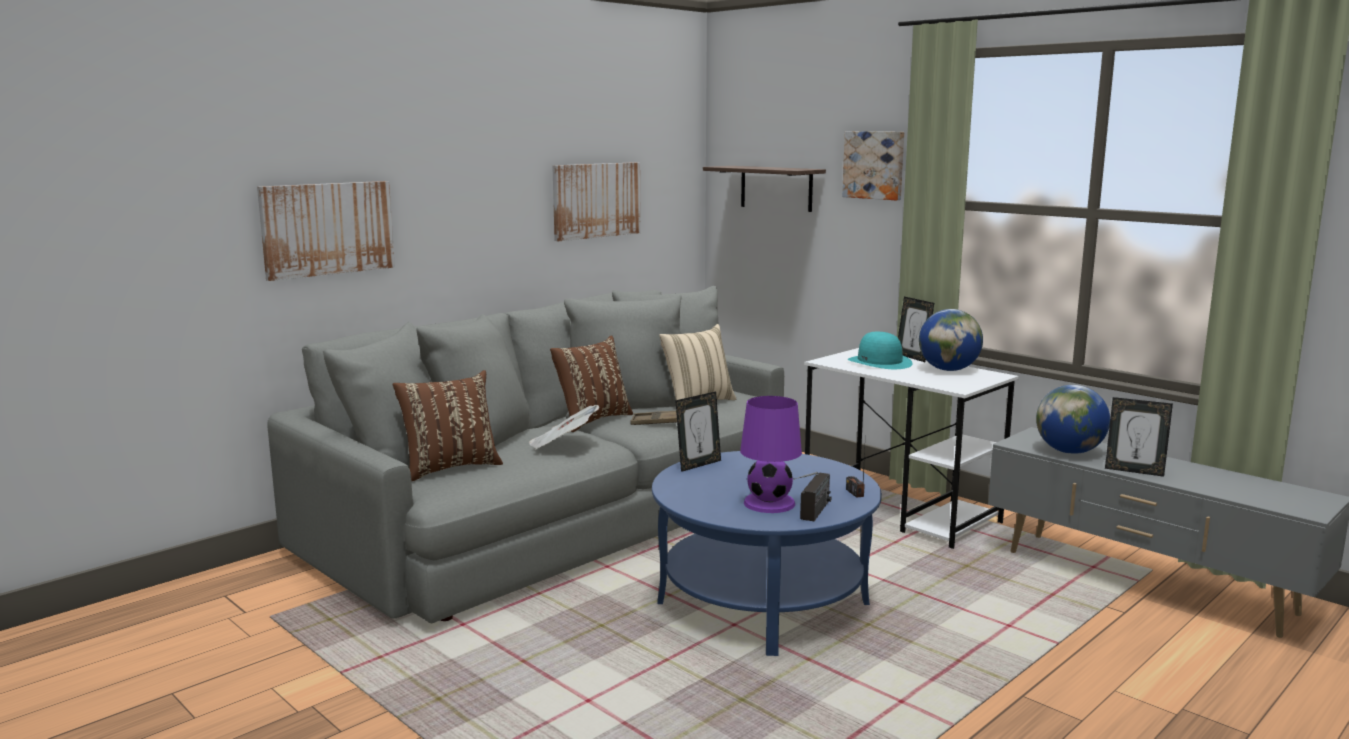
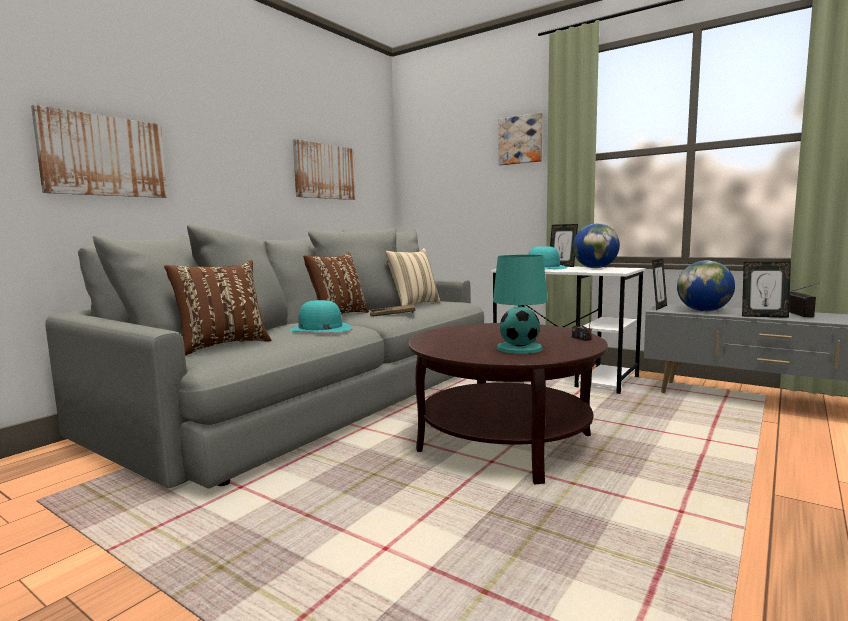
camera: 10 degrees left, 5 degrees down
newspaper [529,405,599,450] -> turquoise hat [289,300,352,332]
blue coffee table [652,451,882,656] -> brown coffee table [409,323,608,485]
picture frame [675,392,721,472] -> picture frame moved to [652,259,667,310]
shelf [703,166,826,212] -> none
purple table lamp [740,396,802,513] -> turquoise table lamp [493,255,548,354]
radio [794,472,832,521] -> radio moved to [789,283,820,317]

